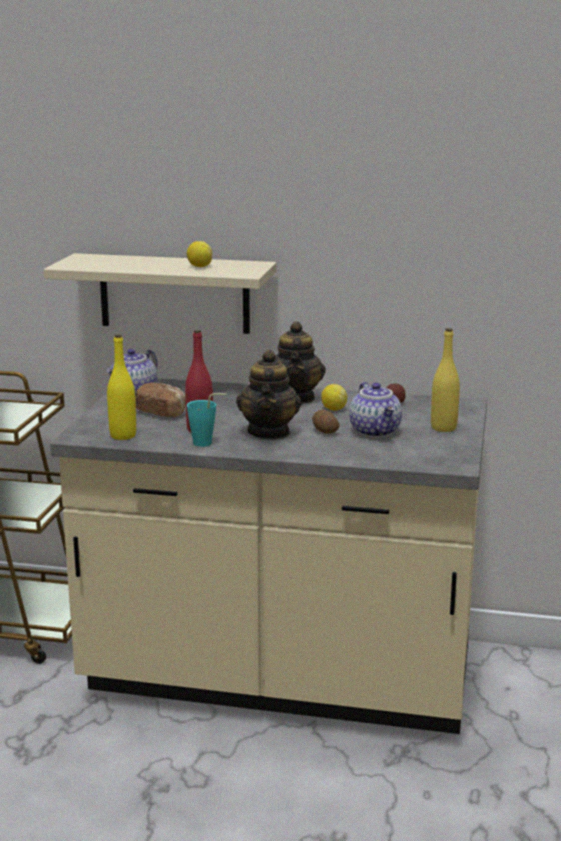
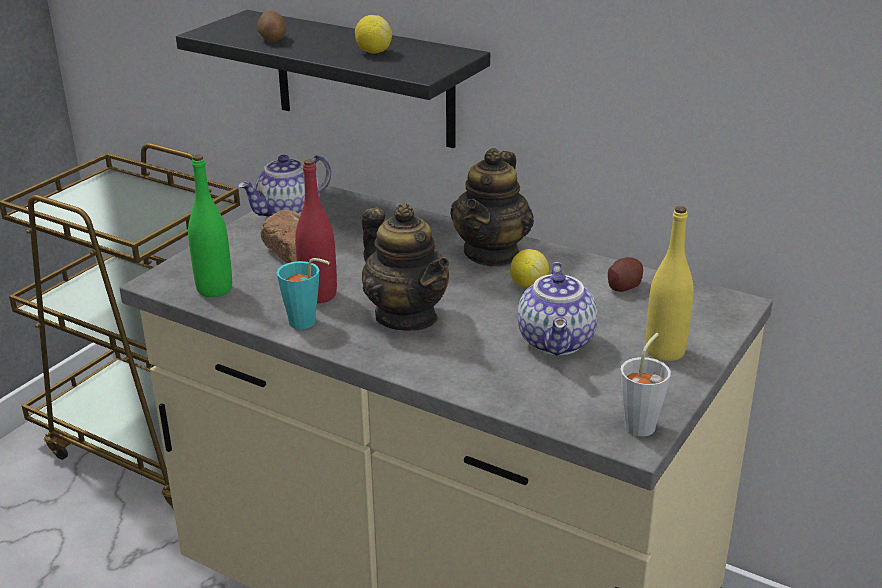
camera: 20 degrees right, 10 degrees up
beige shelf [43,253,277,334] -> black shelf [176,10,490,148]
yellow bottle [107,334,136,440] -> green bottle [188,155,232,297]
teapot [236,350,302,440] -> teapot turned 60 degrees counterclockwise [362,203,449,331]
potato [312,410,339,434] -> potato moved to [257,11,286,42]
none -> grey cup [620,333,671,437]

